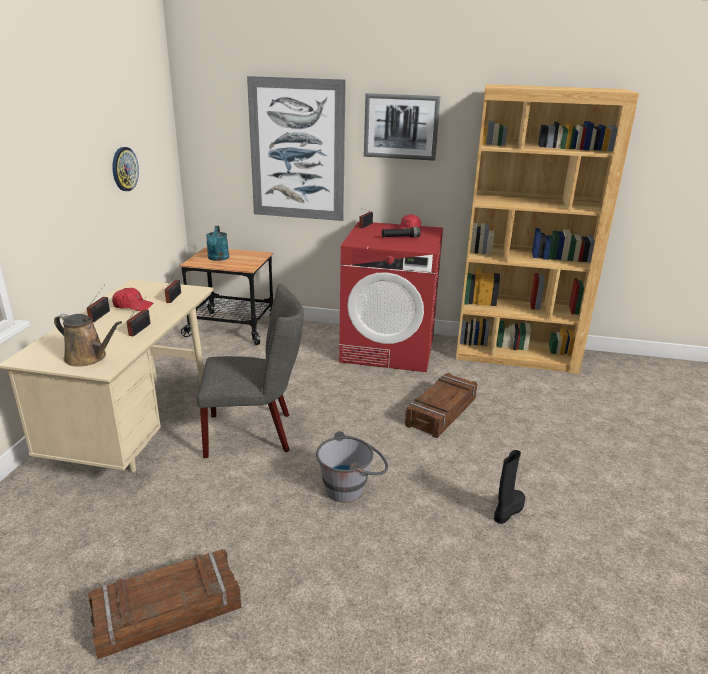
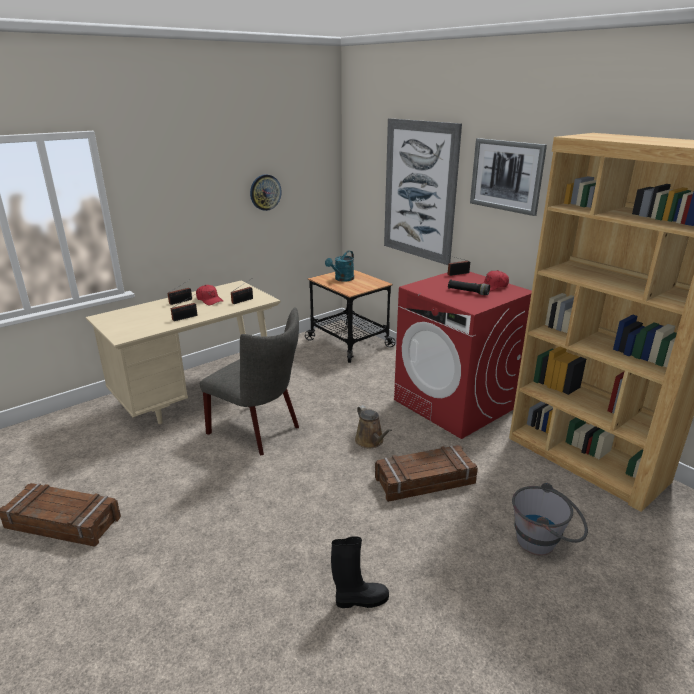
camera: 40 degrees right, 0 degrees up
brown watering can [54,314,122,367] -> brown watering can moved to [355,405,392,448]
grey bucket [316,431,388,503] -> grey bucket moved to [512,482,588,555]

